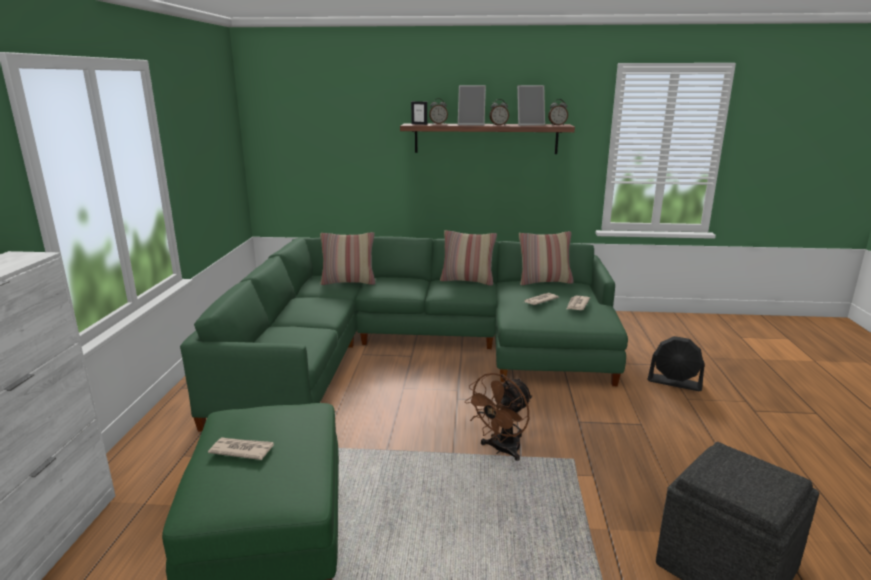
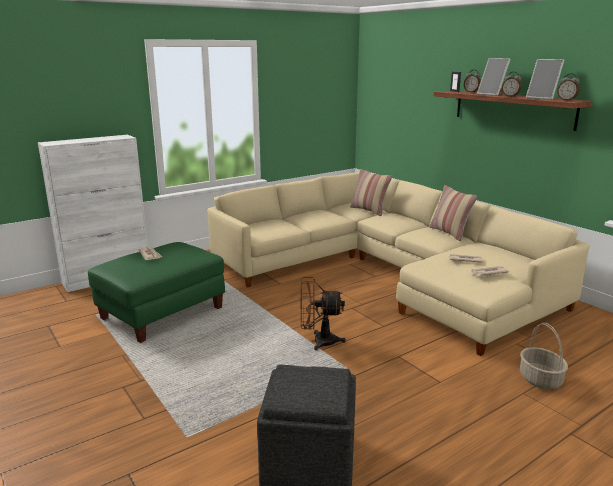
camera: 50 degrees right, 0 degrees up
green sofa [180,237,628,432] -> beige sofa [207,172,589,356]
pillow [519,231,574,285] -> none
black fan [647,336,705,391] -> basket [520,323,568,390]

